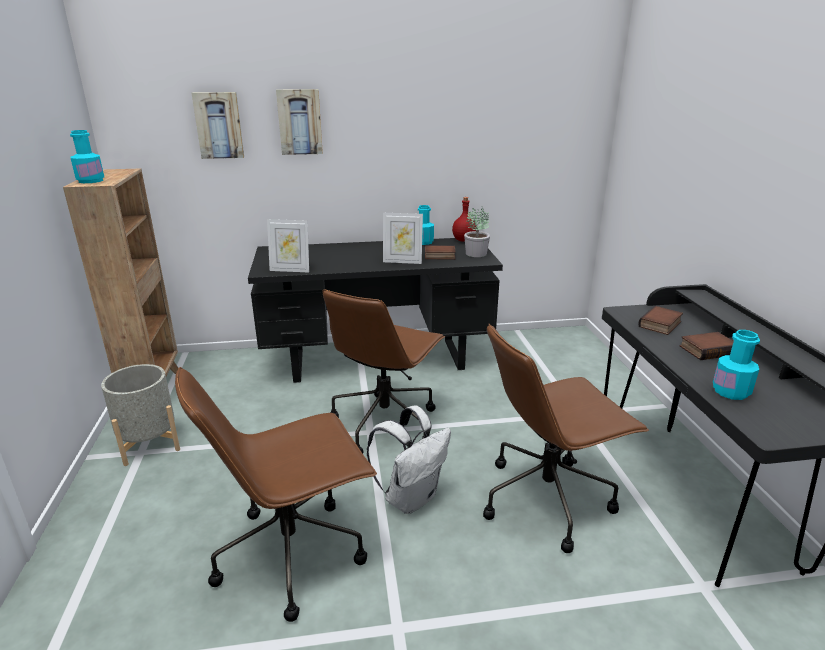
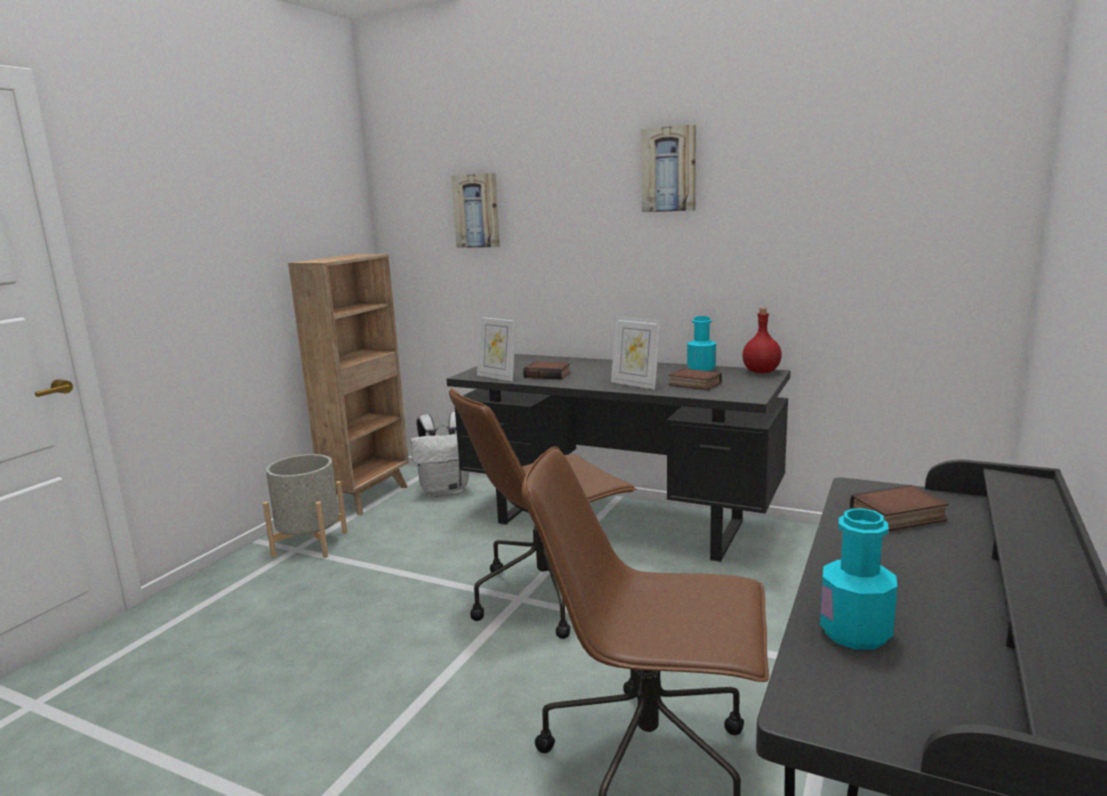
camera: 35 degrees right, 10 degrees down
turquoise bottle [70,130,104,183] -> none
brown office chair [175,367,377,622] -> none
picture [276,89,323,155] -> picture moved to [641,125,696,212]
white backpack [367,405,451,514] -> white backpack moved to [411,412,469,497]
potted plant [464,207,490,257] -> none
book [680,332,734,360] -> book moved to [523,362,571,380]

